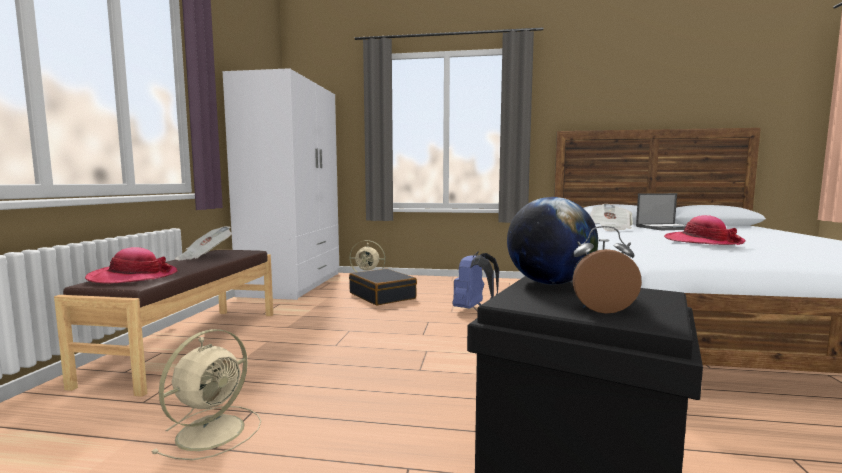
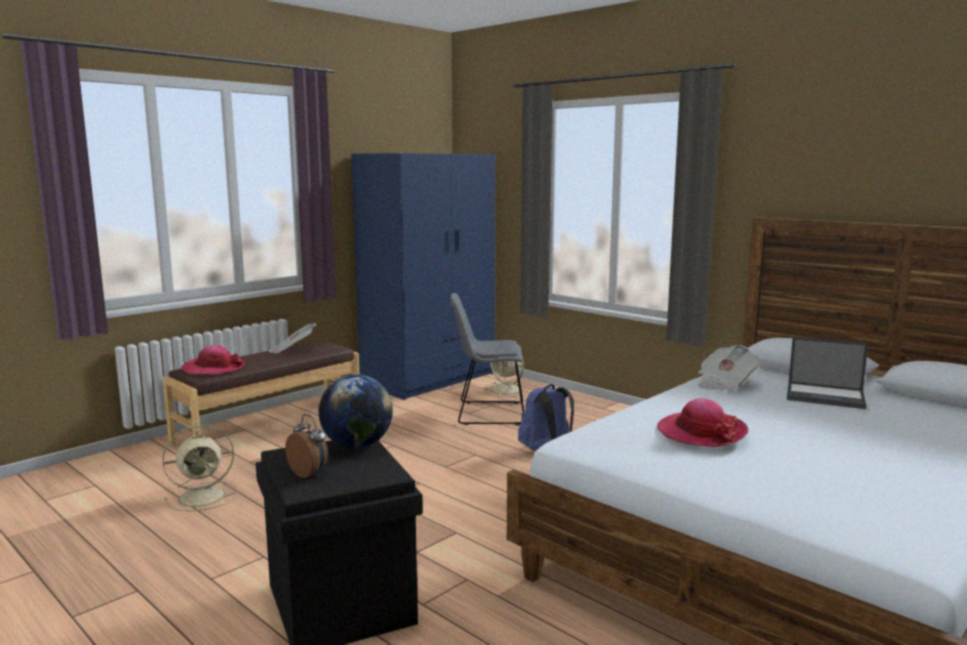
camera: 35 degrees right, 5 degrees up
white wardrobe [223,68,339,300] -> blue wardrobe [351,153,495,400]
black suitcase [349,269,417,305] -> grey chair [450,293,524,425]

